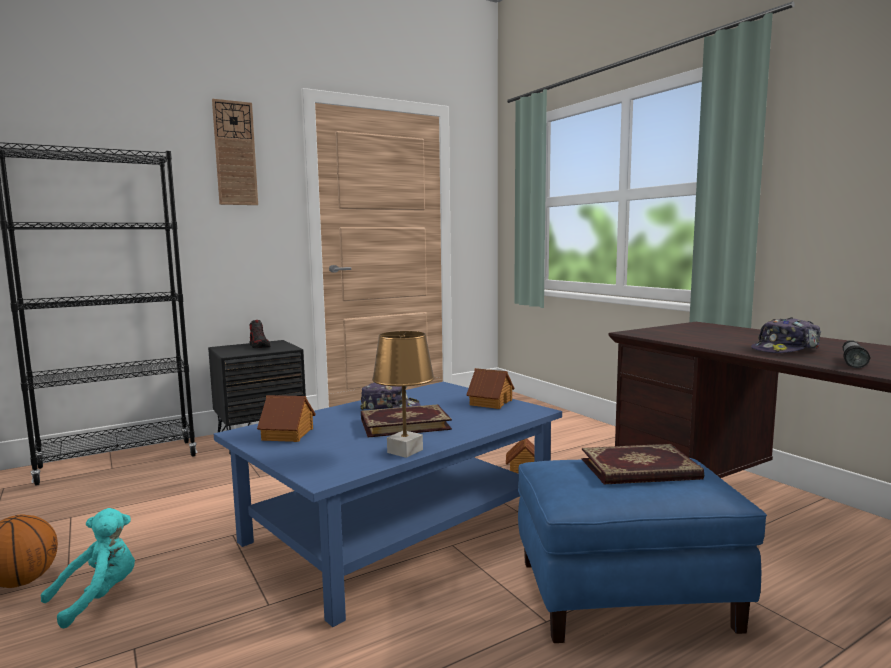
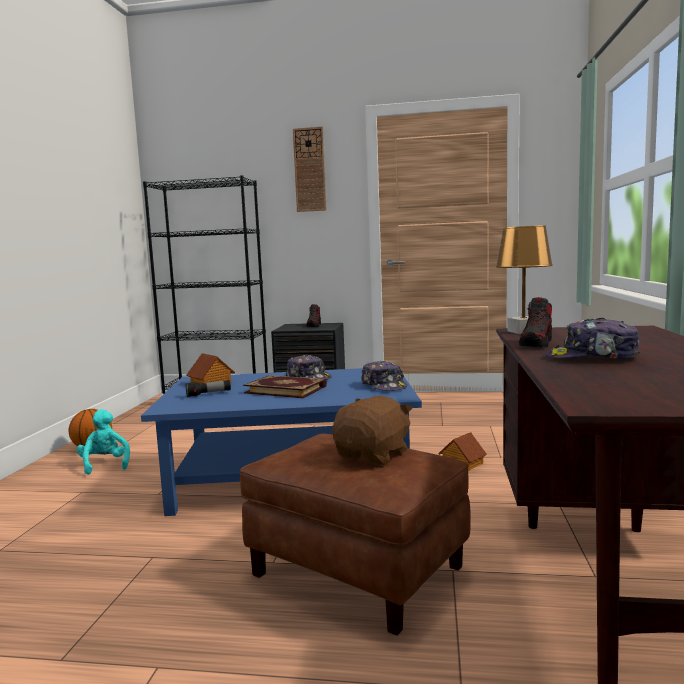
camera: 40 degrees right, 0 degrees up
turquoise plush toy [41,508,135,629] -> turquoise plush toy turned 105 degrees counterclockwise [77,409,130,475]
brown table lamp [372,331,434,458] -> brown table lamp moved to [496,226,553,334]
toy house [466,368,514,409] -> cap [361,361,407,391]
blue ottoman [518,458,767,643] -> brown ottoman [240,434,471,636]
book [581,444,704,484] -> brown plush toy [332,396,413,466]
flashlight [843,340,870,368] -> flashlight moved to [186,380,231,397]
none -> shoe [519,297,552,348]

